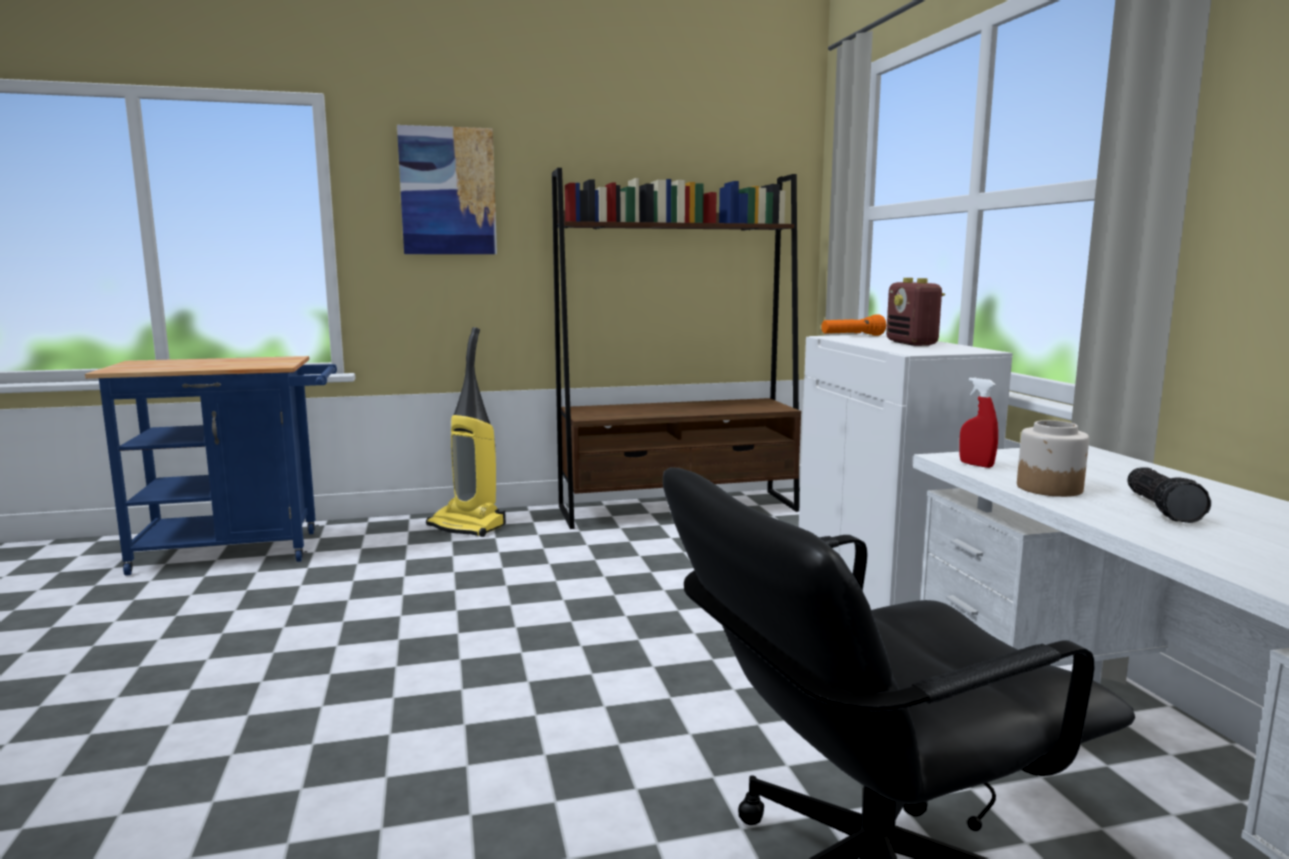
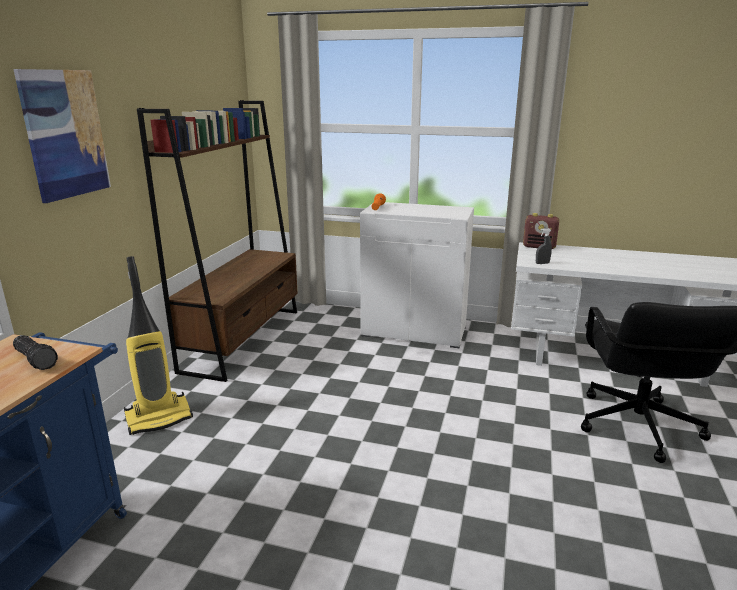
camera: 60 degrees left, 10 degrees up
radio [886,278,945,346] -> radio moved to [523,213,559,249]
red spray bottle [959,378,998,468] -> grey spray bottle [536,228,552,264]
jar [1017,420,1089,497] -> none
flashlight [1127,467,1211,523] -> flashlight moved to [13,335,58,370]

